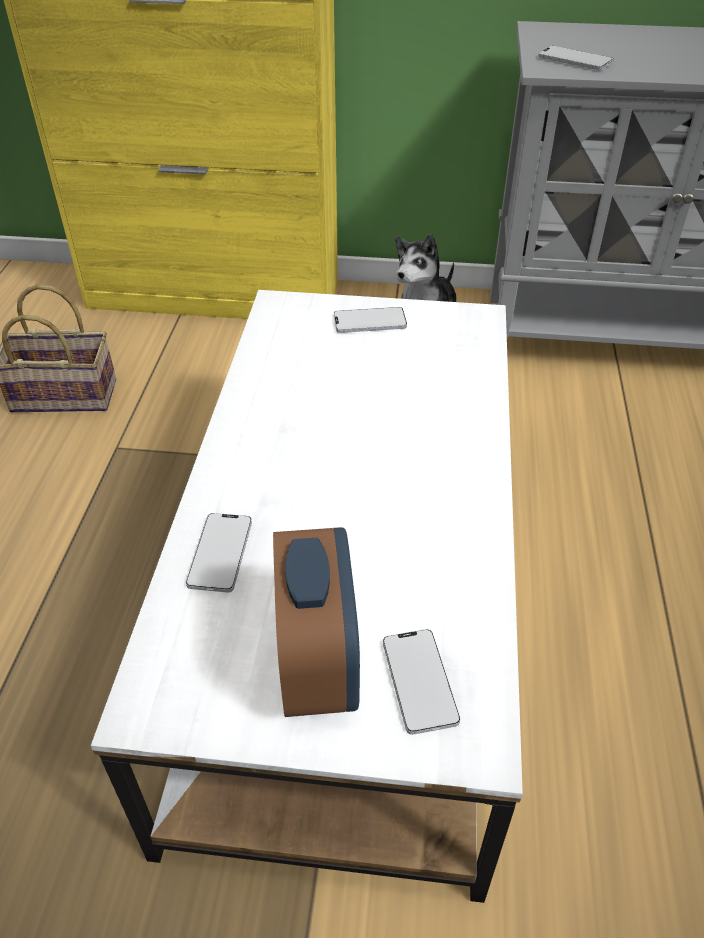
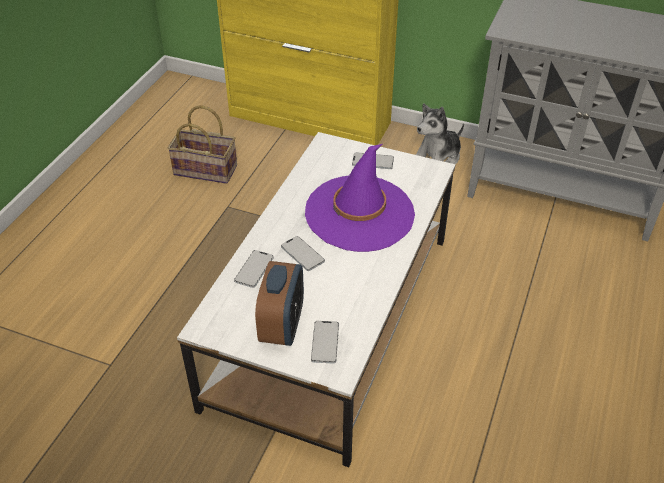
camera: 15 degrees right, 0 degrees up
phone [538,45,614,70] -> phone moved to [281,236,325,271]
none -> purple hat [305,144,415,252]

